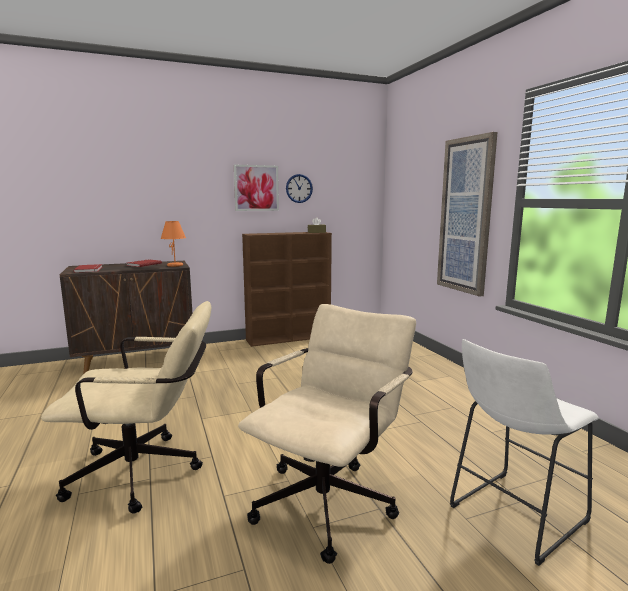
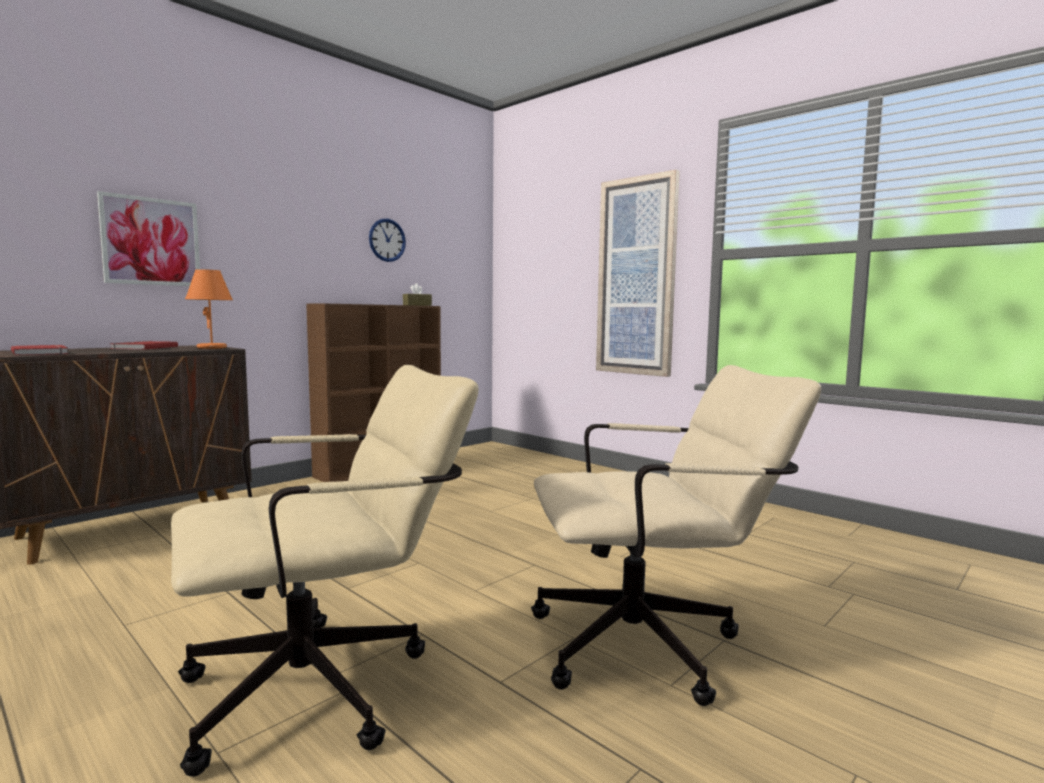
camera: 25 degrees left, 5 degrees down
picture [234,165,279,211] -> picture moved to [97,191,200,286]
beige office chair [238,304,416,564] -> beige office chair turned 75 degrees clockwise [531,365,821,706]
white stool [450,339,599,566] -> none

